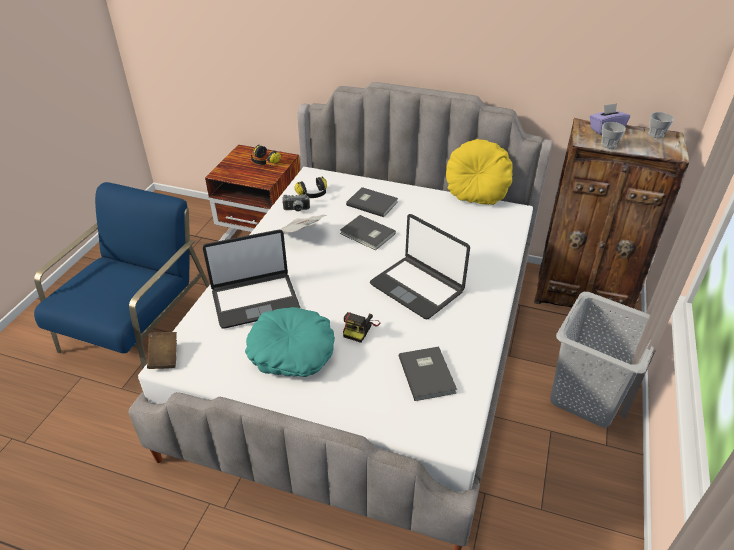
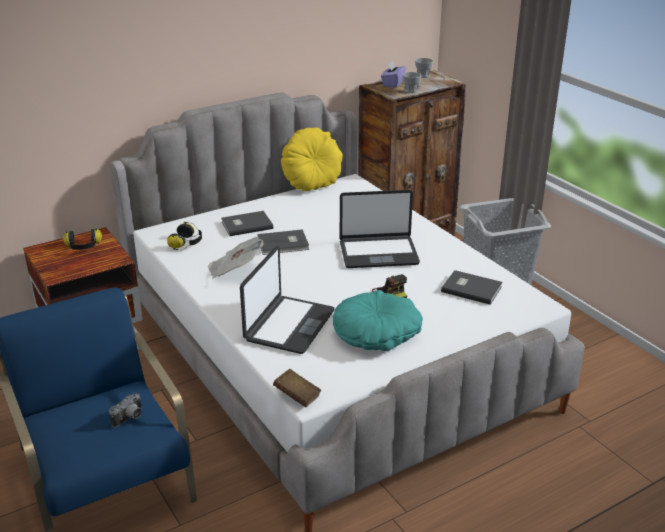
camera: 50 degrees left, 10 degrees down
camera [282,195,310,211] -> camera moved to [109,393,142,428]

